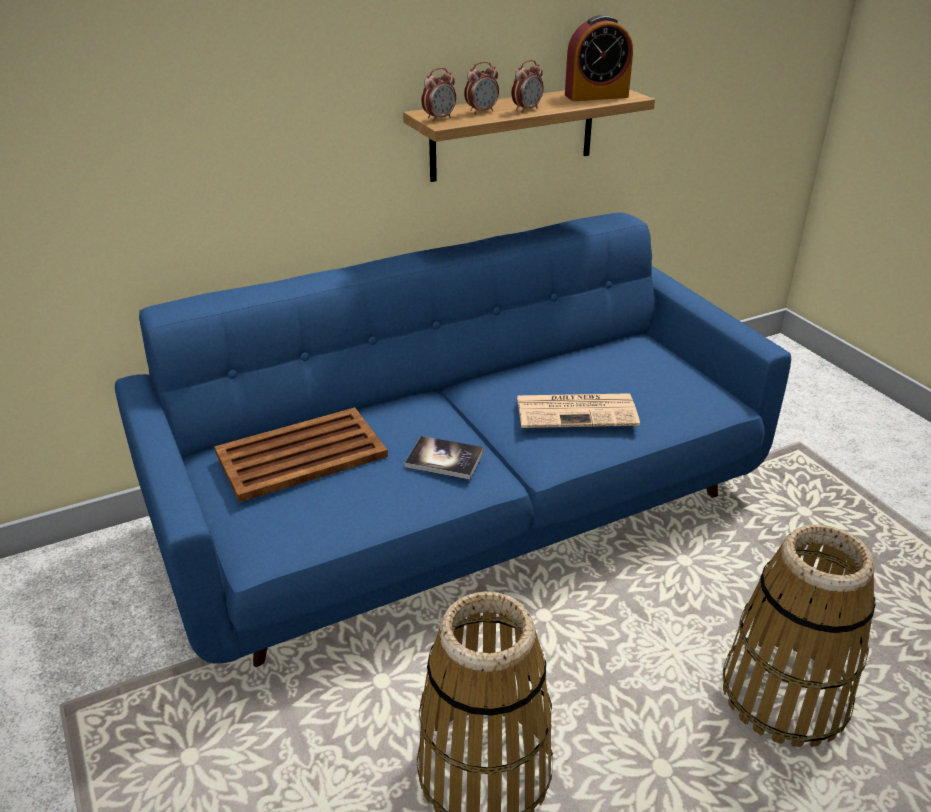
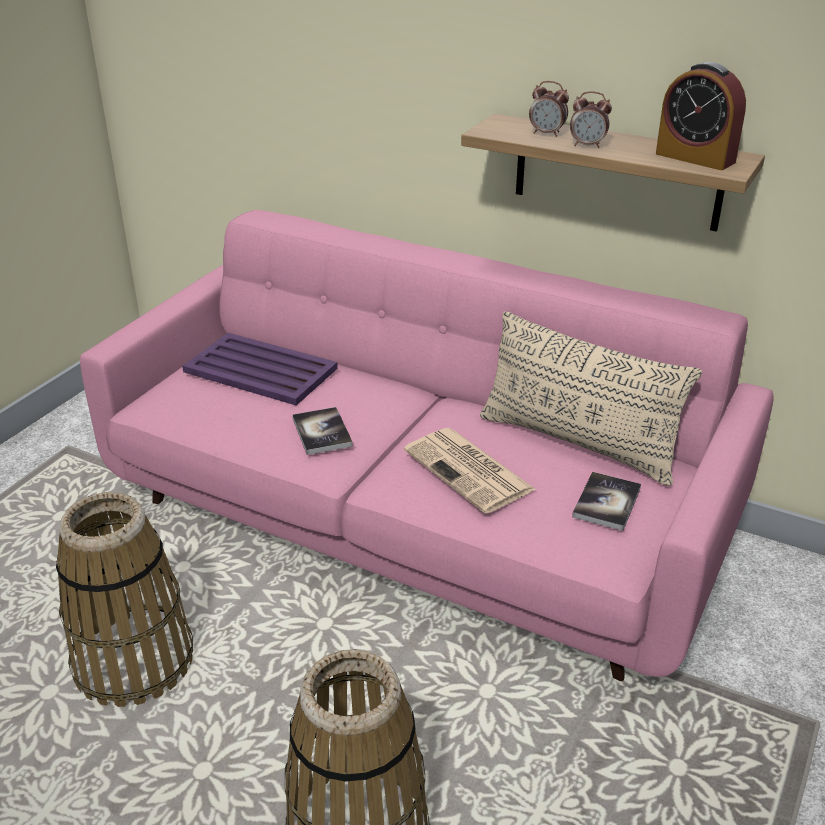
camera: 55 degrees right, 0 degrees up
blue sofa [115,212,791,667] -> pink sofa [80,210,774,681]
brown tray [214,407,388,502] -> purple tray [182,333,338,405]
alarm clock [421,68,456,122] -> none
none -> beige pillow [480,311,702,486]
none -> book [572,472,641,531]

